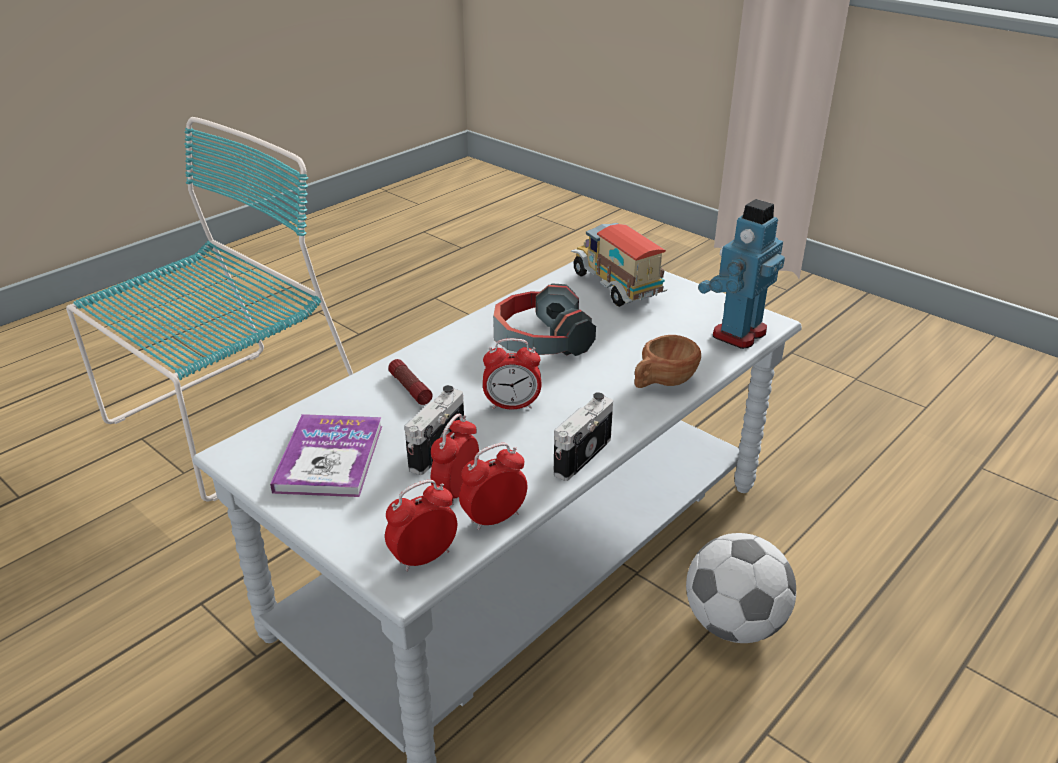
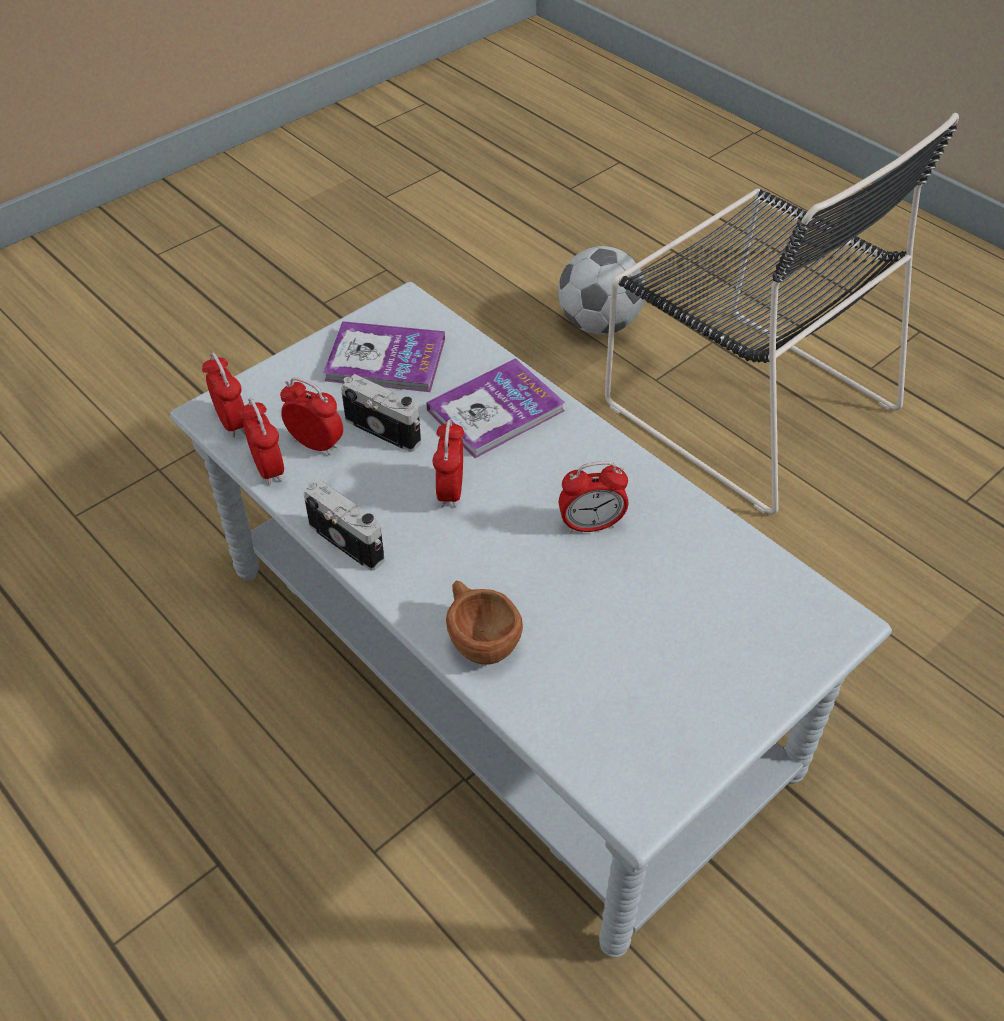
camera: 95 degrees right, 15 degrees up
turquoise chair [66,117,353,501] -> black chair [605,113,959,514]
flashlight [388,359,433,405] -> book [426,358,565,458]
headphones [493,283,596,356] -> alarm clock [559,461,628,533]
toy truck [571,223,667,307] -> none
football [686,533,796,643] -> football moved to [558,246,645,335]
toy robot [698,199,785,349] -> none

